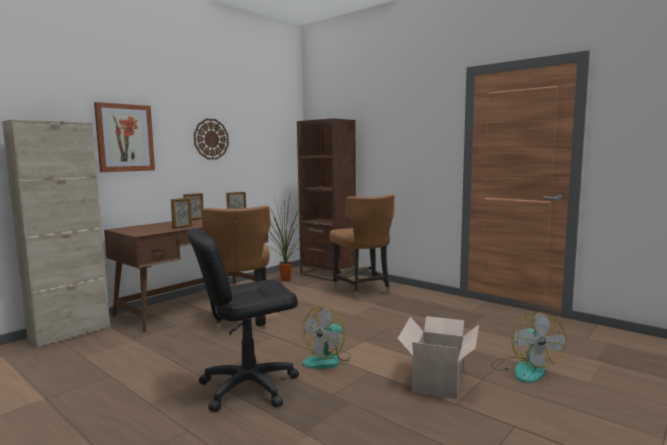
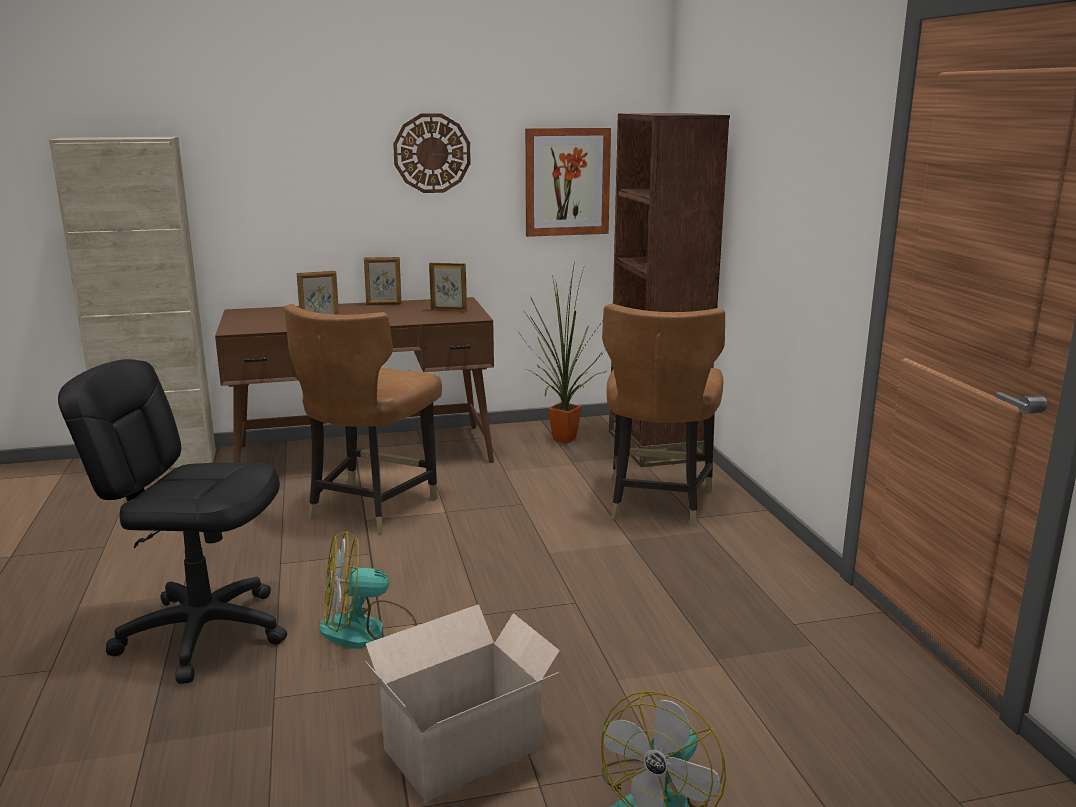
camera: 35 degrees right, 10 degrees up
picture [94,102,155,172] -> picture moved to [525,128,611,237]

